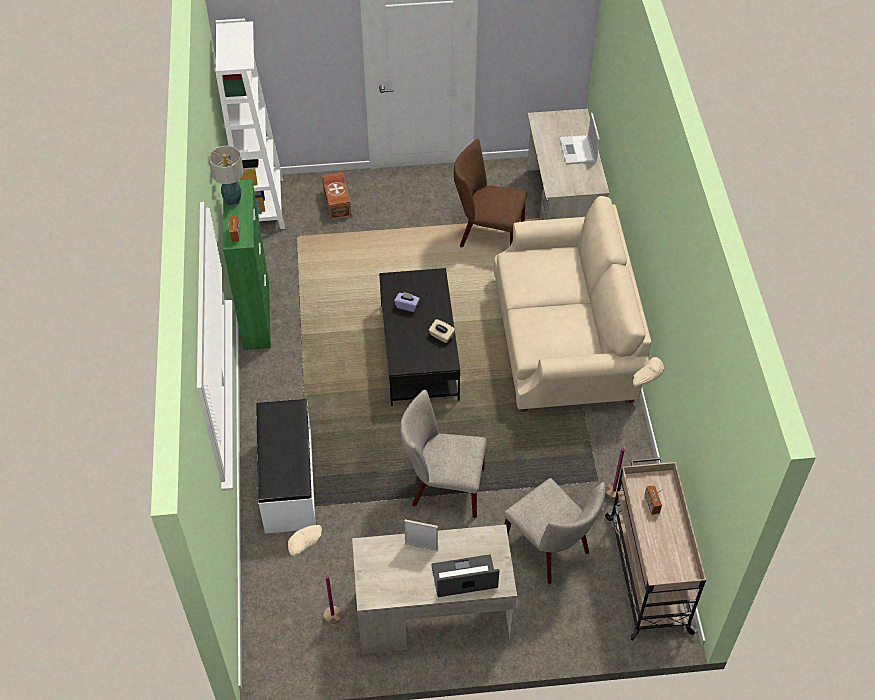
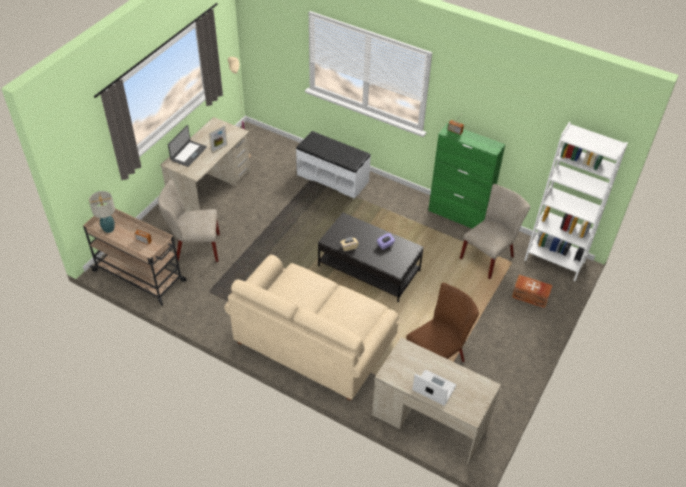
camera: 125 degrees right, 5 degrees down
table lamp [209,146,244,206] -> table lamp moved to [89,191,115,233]
beige chair [400,390,486,518] -> beige chair moved to [460,184,530,279]
beige floor lamp [605,357,664,499] -> none

